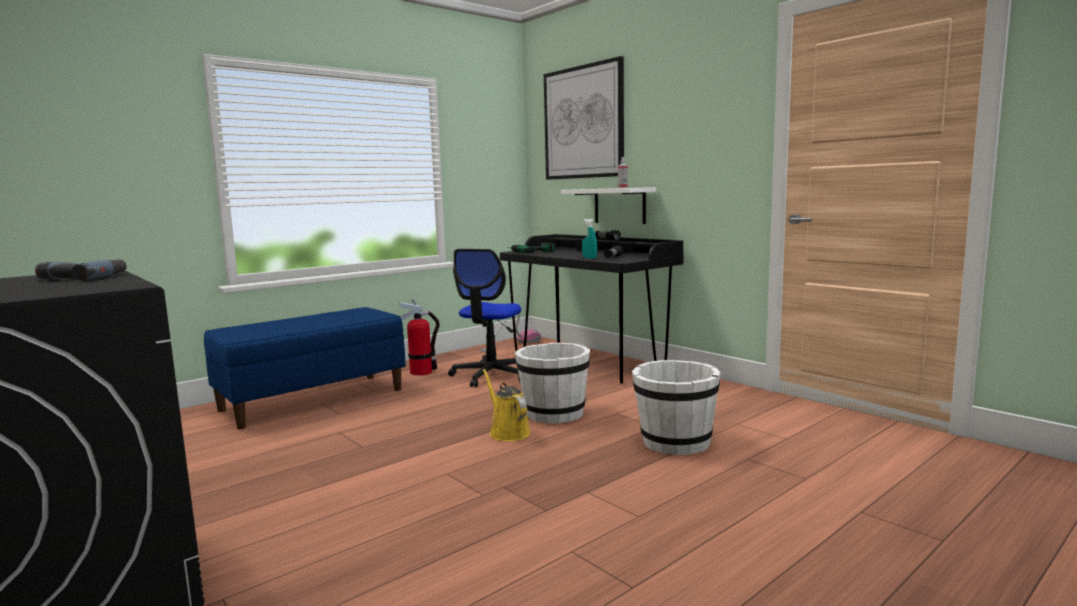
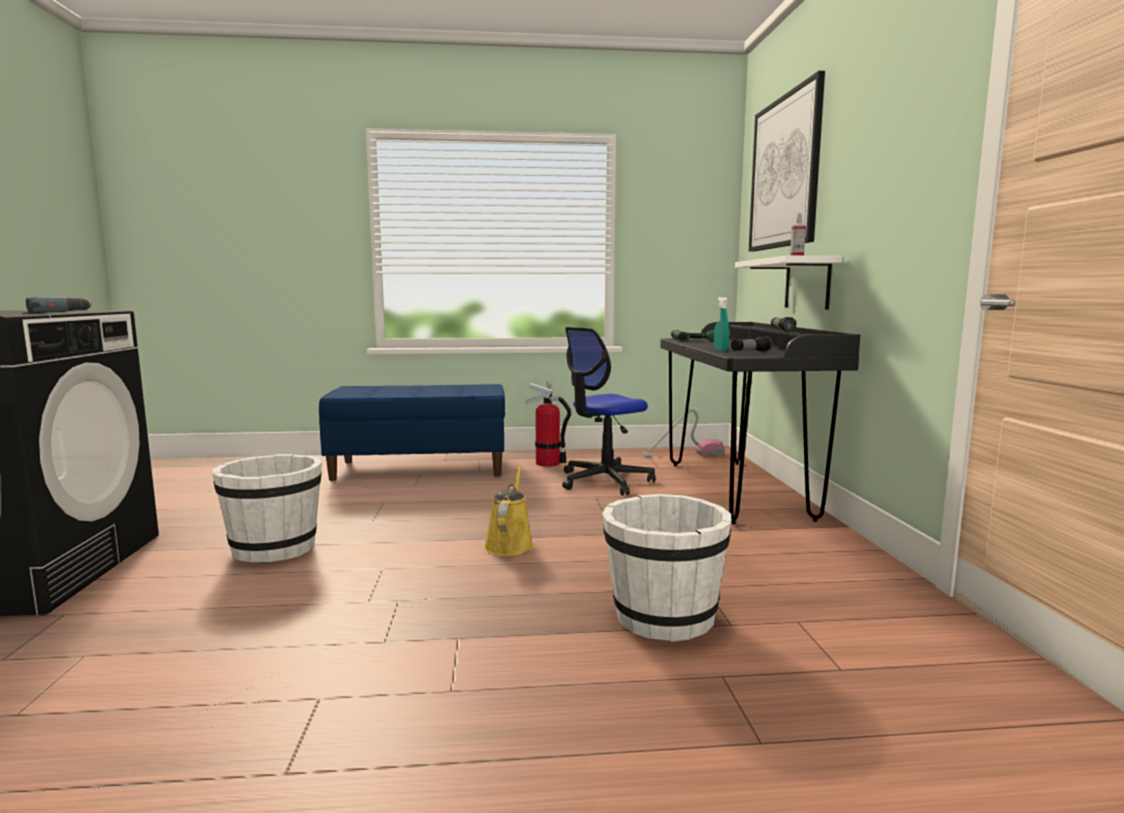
camera: 35 degrees right, 0 degrees up
white bucket [515,343,590,424] -> white bucket moved to [212,454,322,562]

